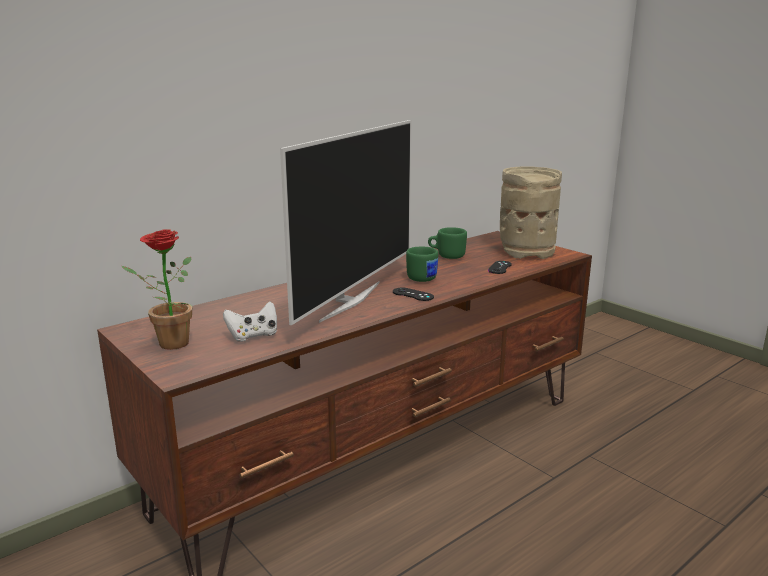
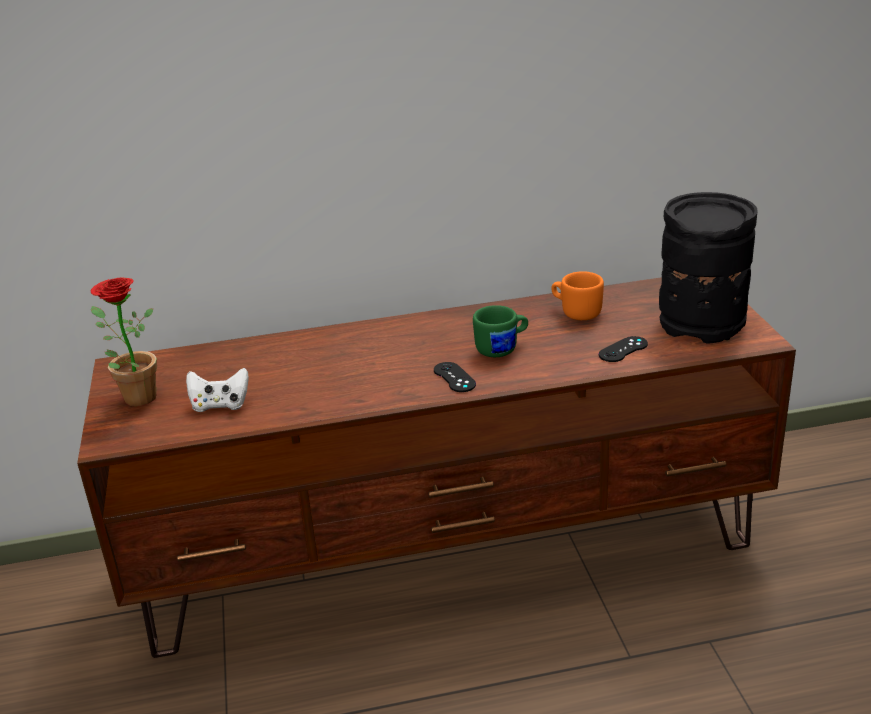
camera: 30 degrees right, 10 degrees up
television [280,120,411,325] -> none
green mug [428,227,467,259] -> orange mug [551,271,604,320]
beige vase [500,166,562,259] -> black vase [659,192,758,344]

